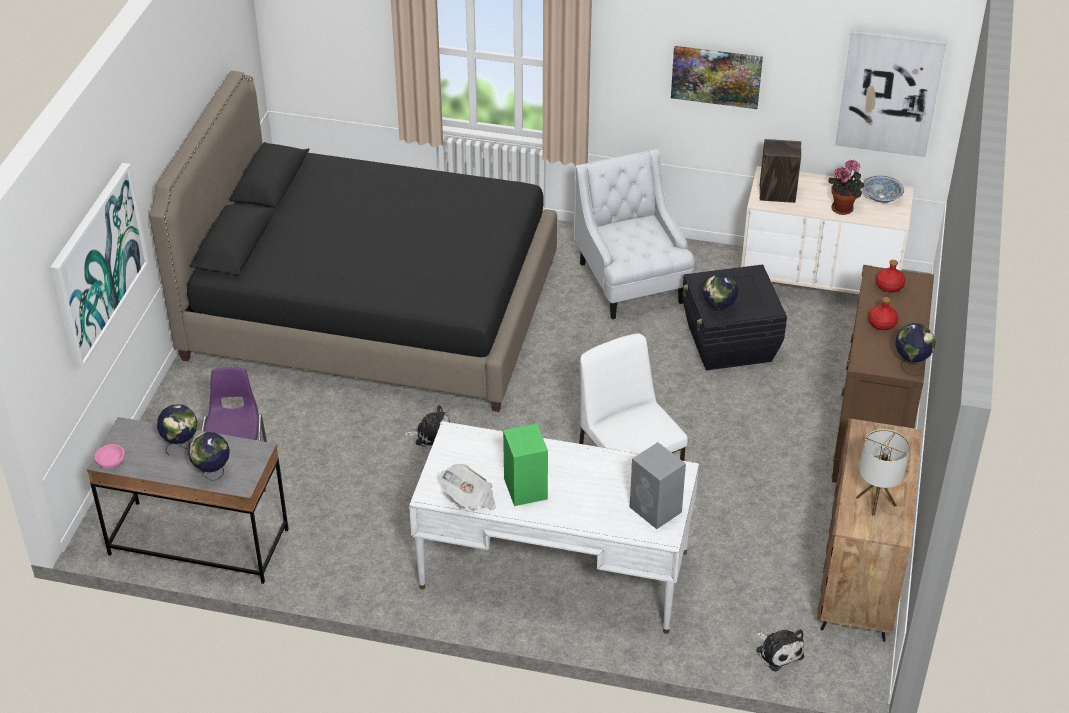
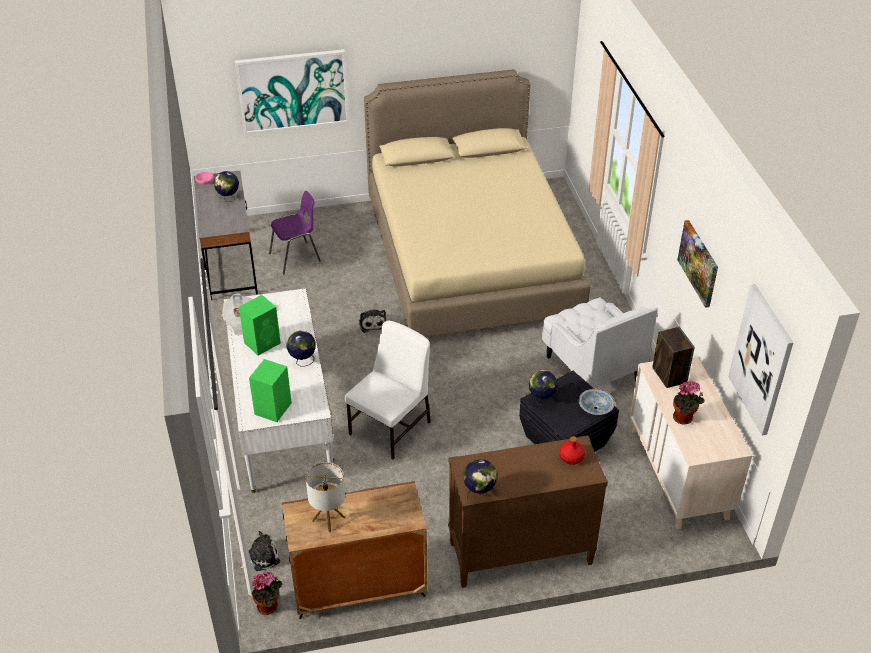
camera: 65 degrees right, 0 degrees up
black bed [149,71,557,412] -> beige bed [364,69,591,337]
globe [188,432,230,481] -> globe moved to [287,330,316,366]
white armchair [574,149,695,320] -> white armchair turned 105 degrees clockwise [542,297,658,388]
grey speaker [630,442,686,529] -> green speaker [249,359,292,422]
plush toy [756,629,804,671] -> plush toy turned 150 degrees counterclockwise [240,531,280,571]
bowl [862,176,904,203] -> bowl moved to [579,389,615,415]
red bottle [868,297,899,330] -> none
none -> potted plant [252,572,282,615]

